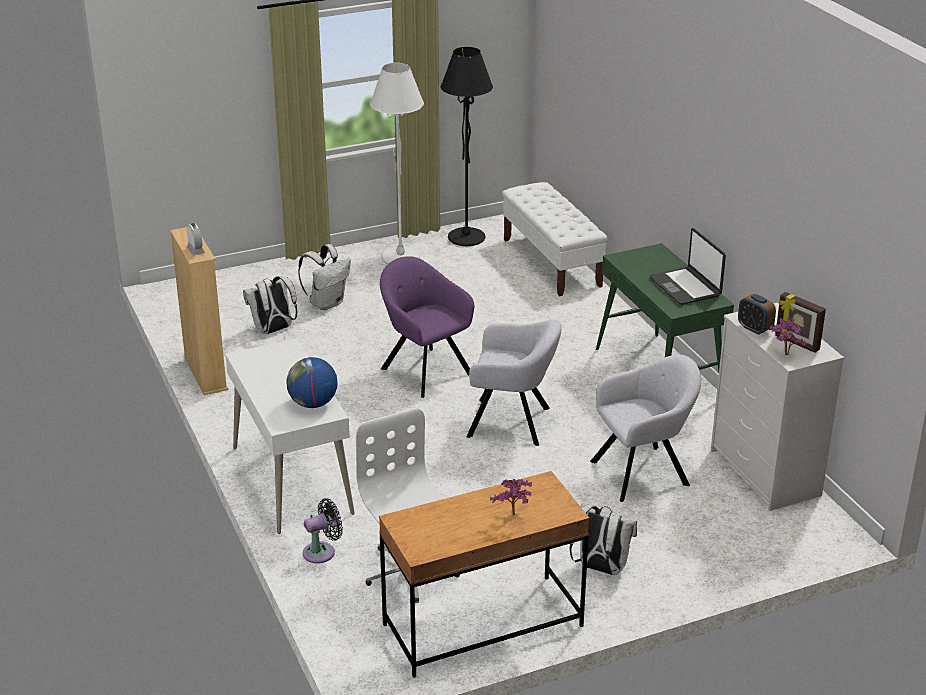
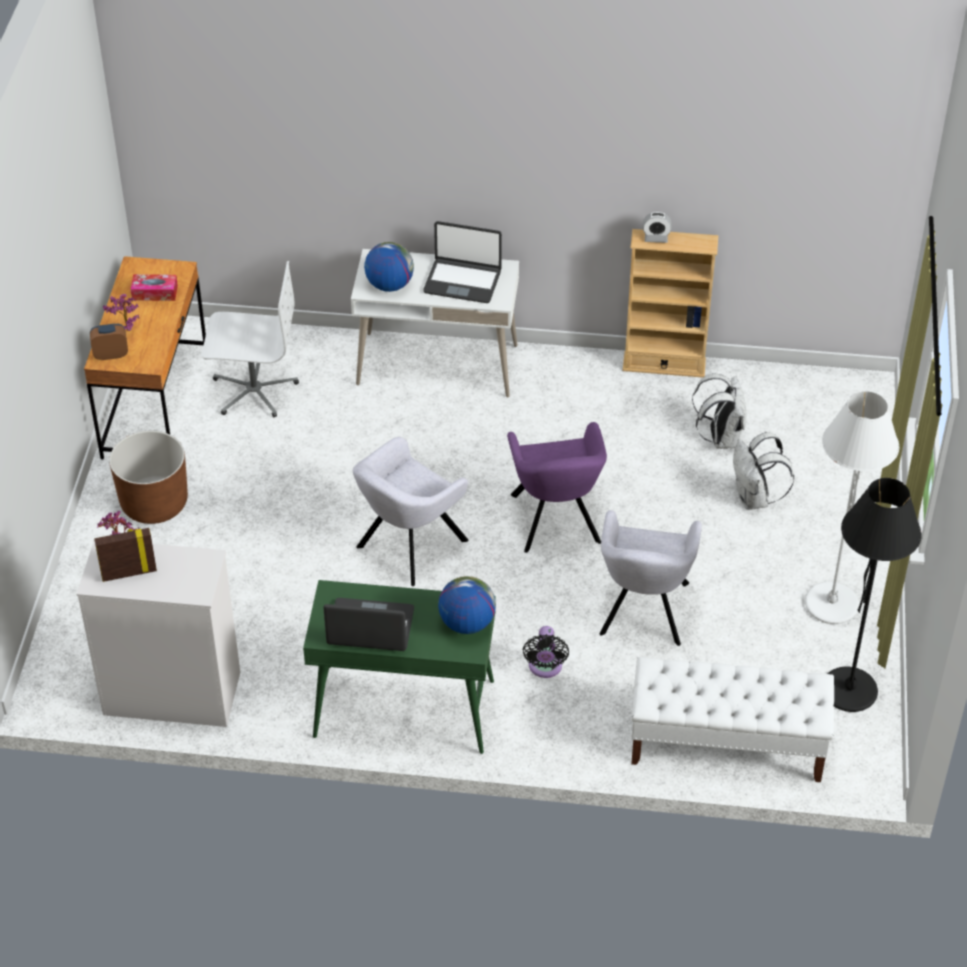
camera: 120 degrees right, 15 degrees up
black fan [303,498,343,564] -> black fan moved to [523,626,569,678]
purple armchair [380,256,474,398] -> purple armchair turned 90 degrees clockwise [507,422,607,553]
white backpack [570,503,637,575] -> brown planter [109,431,188,524]
grey armchair [590,354,701,502] -> grey armchair moved to [599,510,702,646]
alarm clock [738,294,776,335] -> alarm clock moved to [90,324,128,360]
none -> tissue box [131,274,178,301]
none -> laptop [423,221,502,303]
none -> globe [438,576,496,634]

